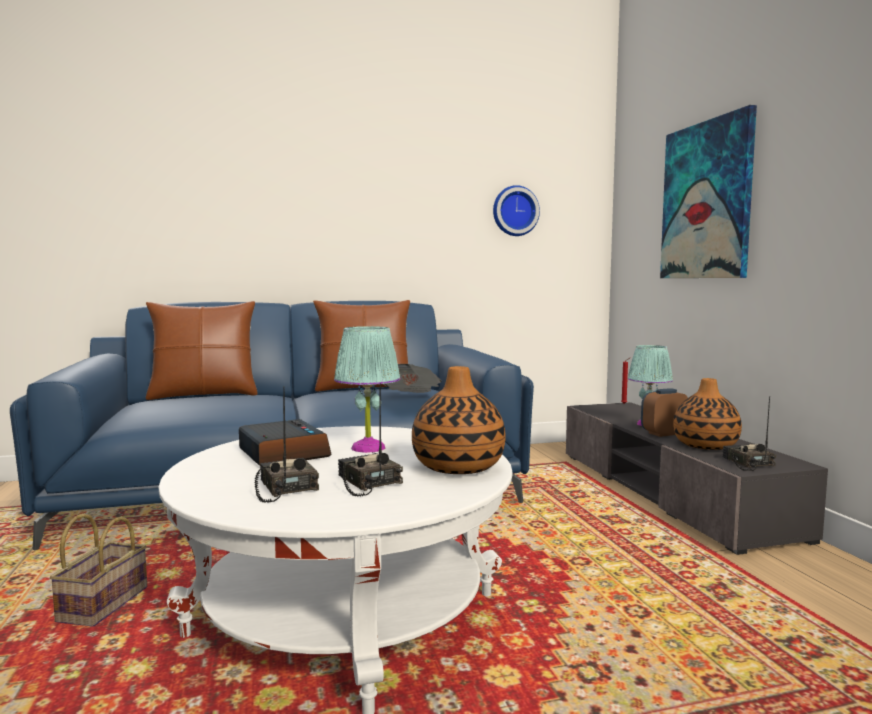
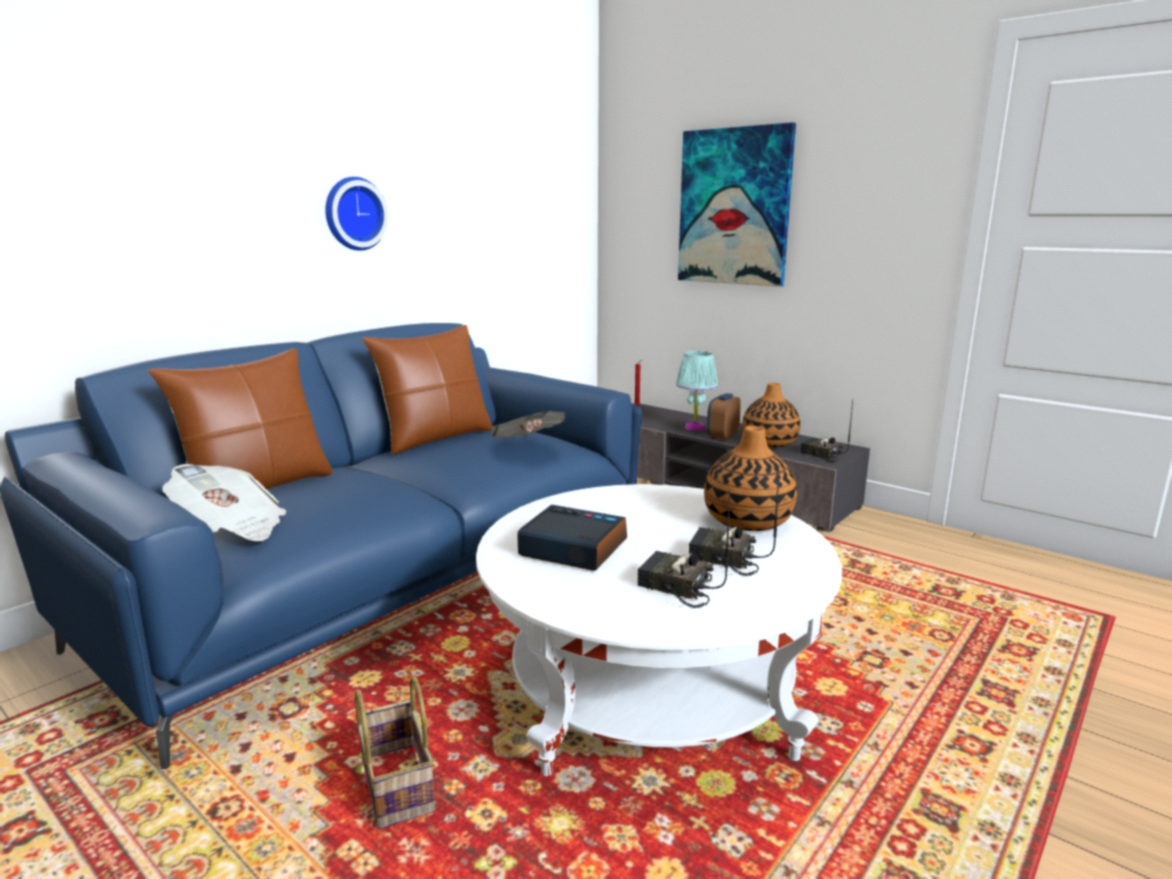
camera: 35 degrees left, 10 degrees up
turquoise table lamp [334,326,401,453] -> none
wall clock [493,185,540,236] -> wall clock moved to [325,177,389,251]
none -> newspaper [162,464,287,541]

